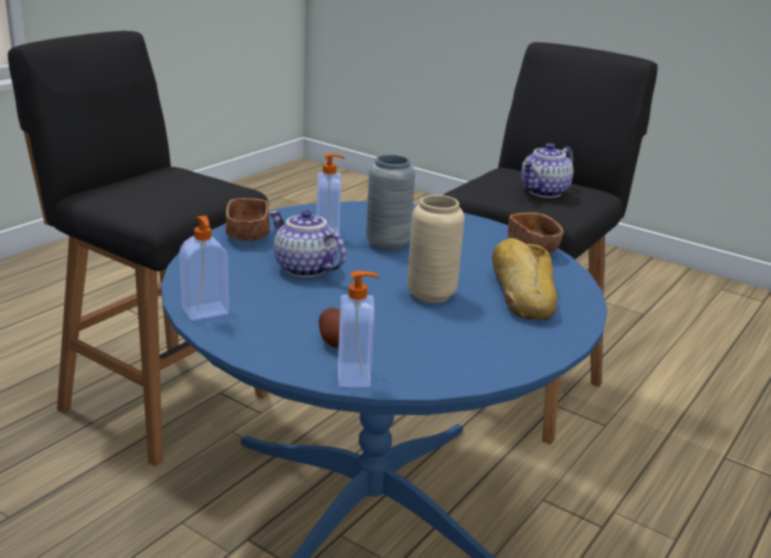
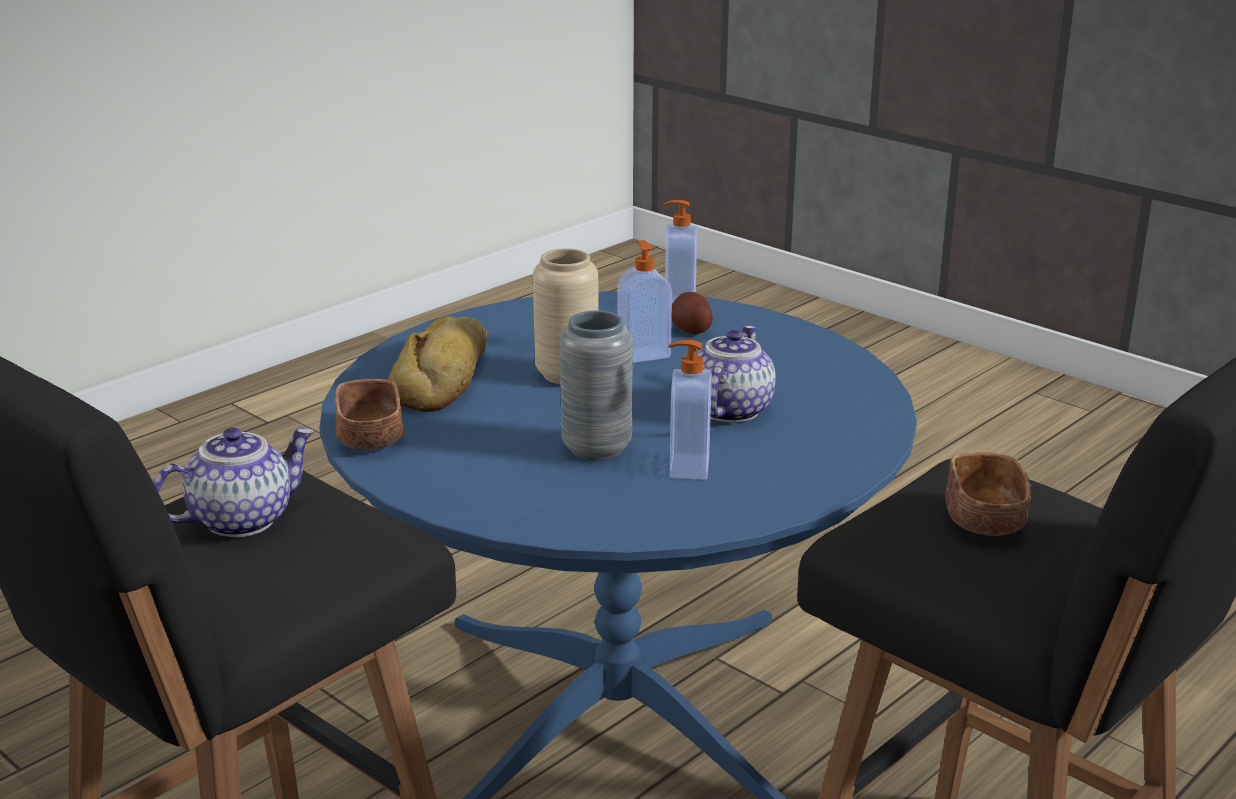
camera: 170 degrees left, 0 degrees up
soap dispenser [179,216,229,320] -> soap dispenser moved to [617,240,672,363]
brown bowl [225,198,270,241] -> brown bowl moved to [945,452,1031,536]
teapot [269,210,346,278] -> teapot turned 120 degrees counterclockwise [696,326,776,423]

